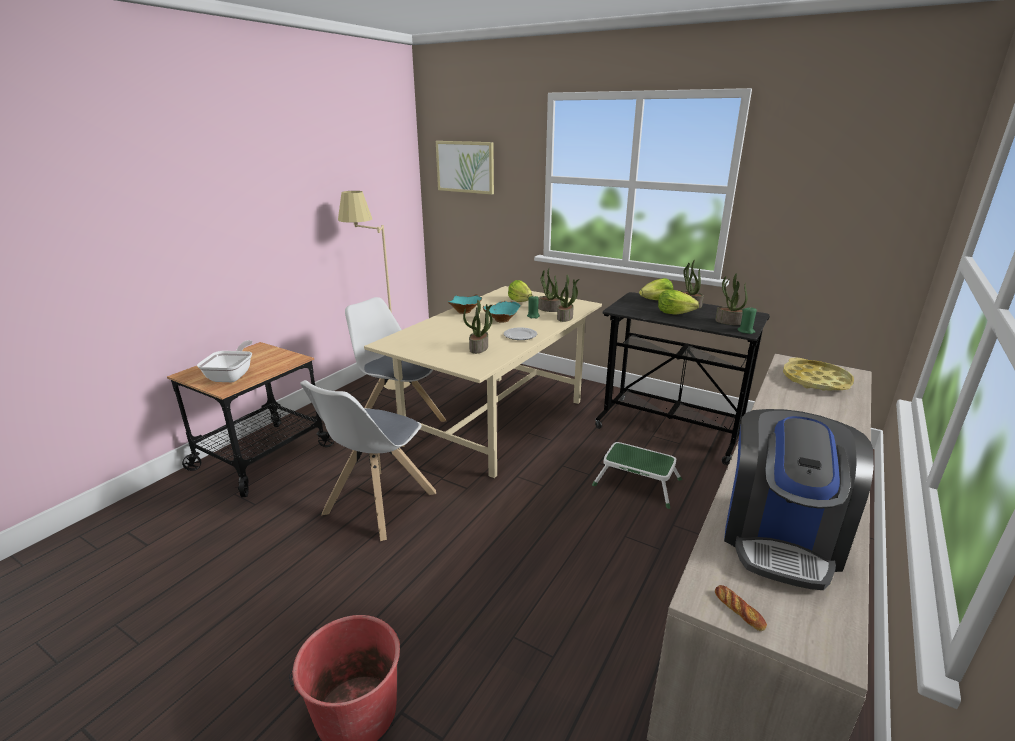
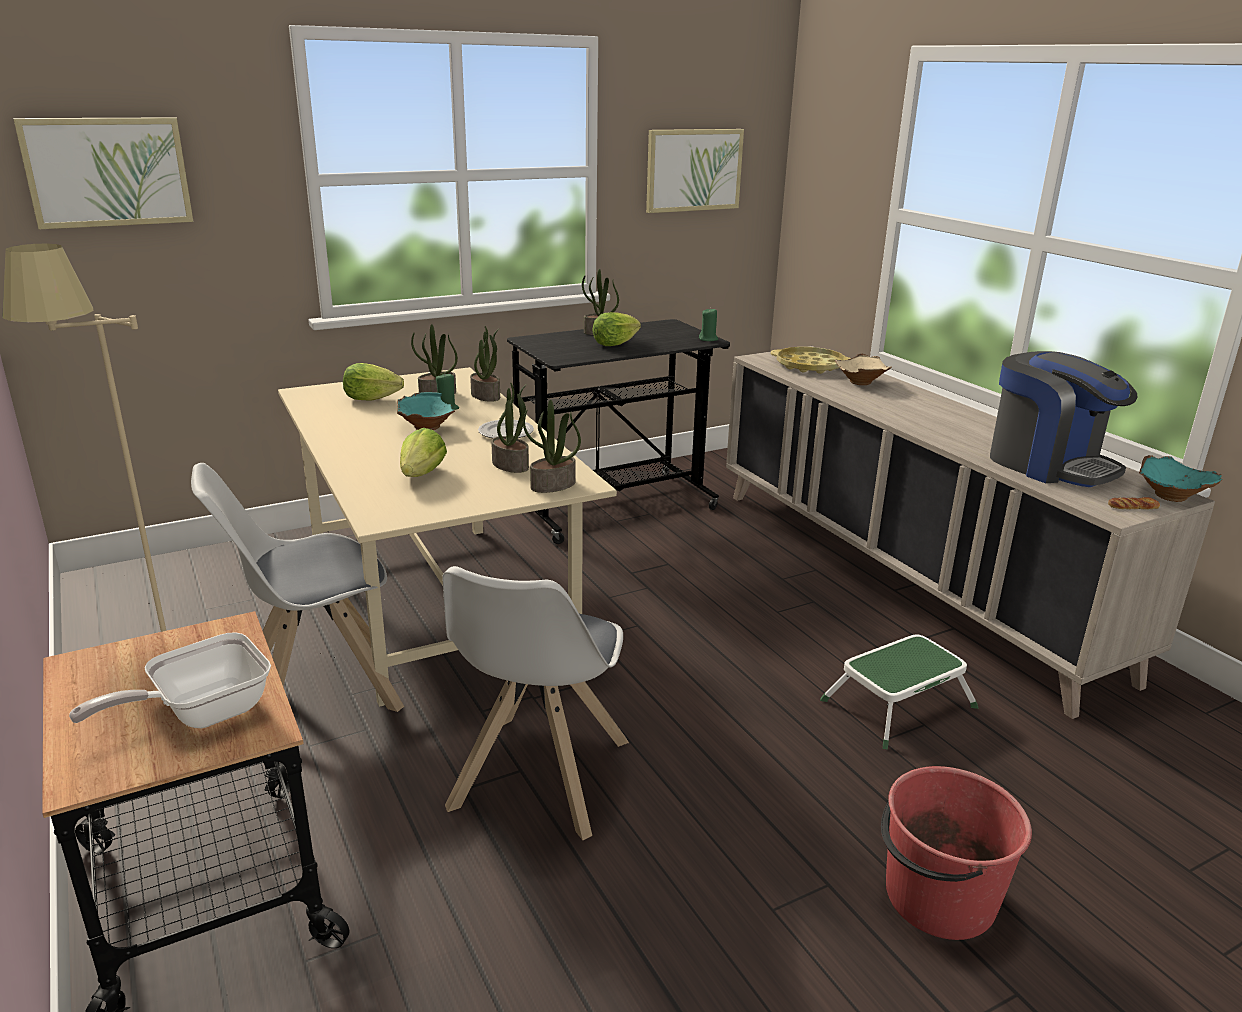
camera: 60 degrees left, 0 degrees up
frying pan [197,340,252,382] -> frying pan turned 75 degrees counterclockwise [69,632,271,728]
chair [300,380,436,541] -> chair turned 45 degrees clockwise [443,566,629,840]
turquoise bowl [448,294,482,314] -> turquoise bowl moved to [1139,455,1222,502]
green step ladder [592,442,682,509] -> green step ladder moved to [820,635,978,749]
lettuce [639,278,674,300] -> lettuce moved to [400,428,447,477]
potted plant [715,273,747,325] -> potted plant moved to [523,400,581,493]
none -> picture [646,129,744,213]
none -> beige bowl [835,353,892,385]

